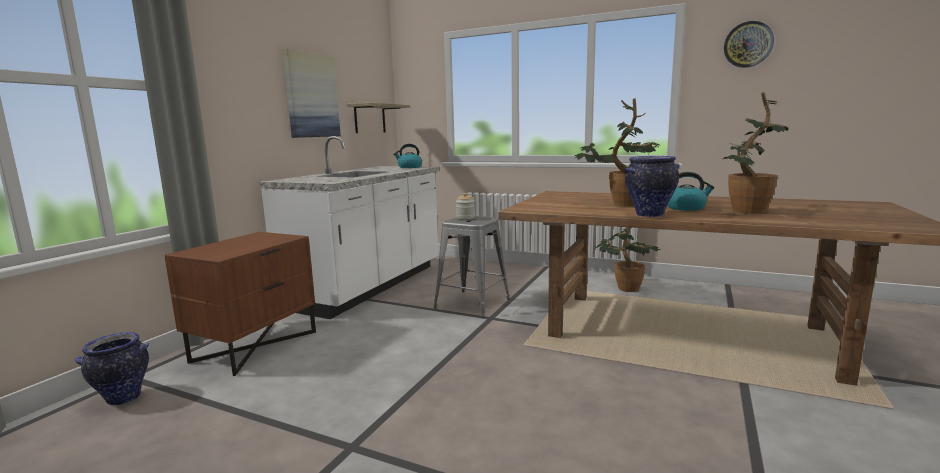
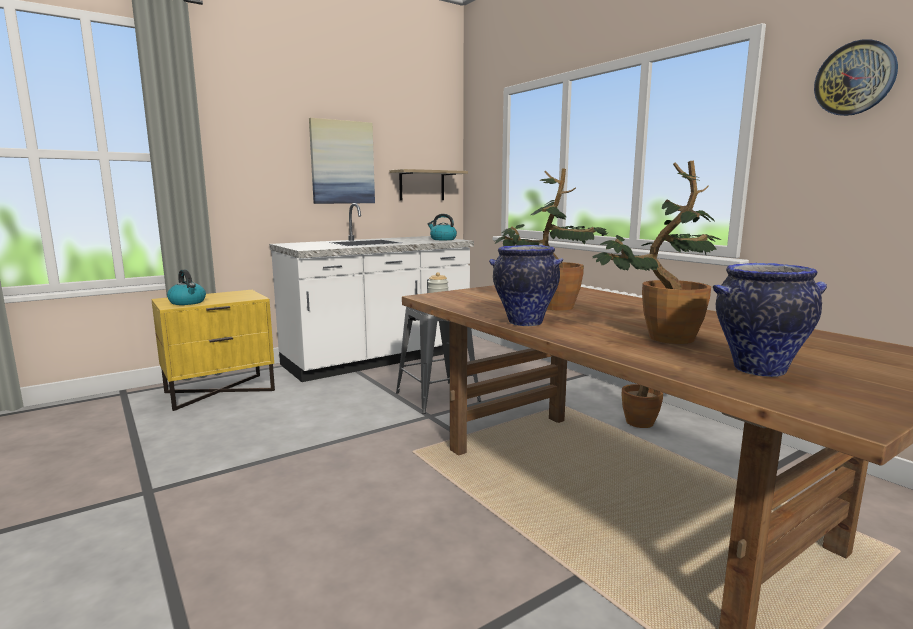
camera: 30 degrees right, 0 degrees up
vase [75,332,149,406] -> vase moved to [713,263,827,377]
brown nightstand [165,232,316,376] -> yellow nightstand [151,290,275,411]
kettle [668,172,715,211] -> kettle moved to [167,270,206,305]

